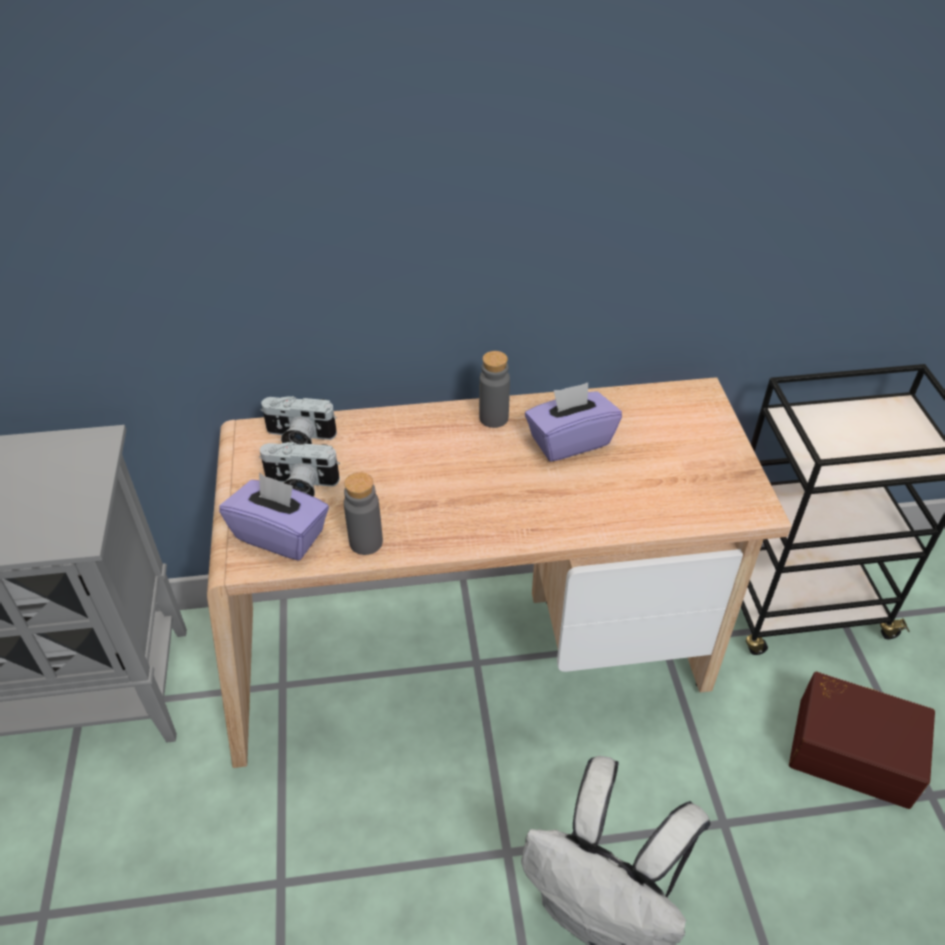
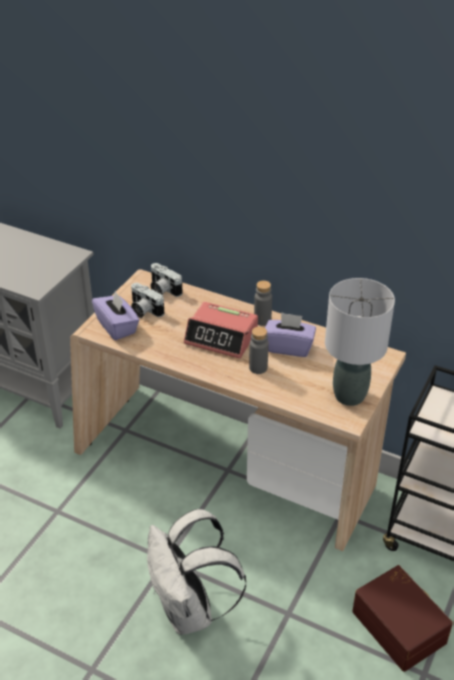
camera: 35 degrees right, 5 degrees down
grey bottle [344,472,383,555] -> grey bottle moved to [249,327,269,374]
none -> alarm clock [184,302,258,359]
none -> grey table lamp [325,278,395,406]

